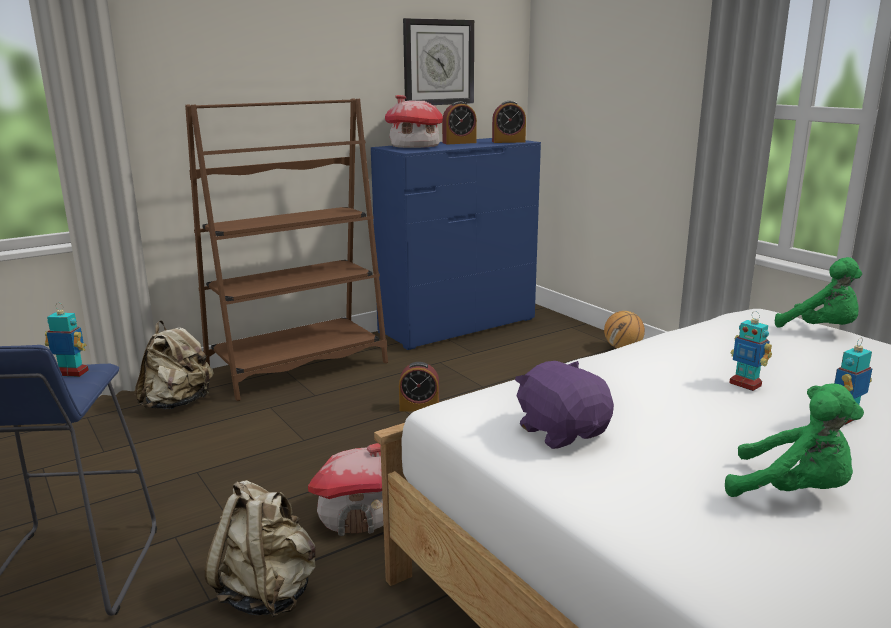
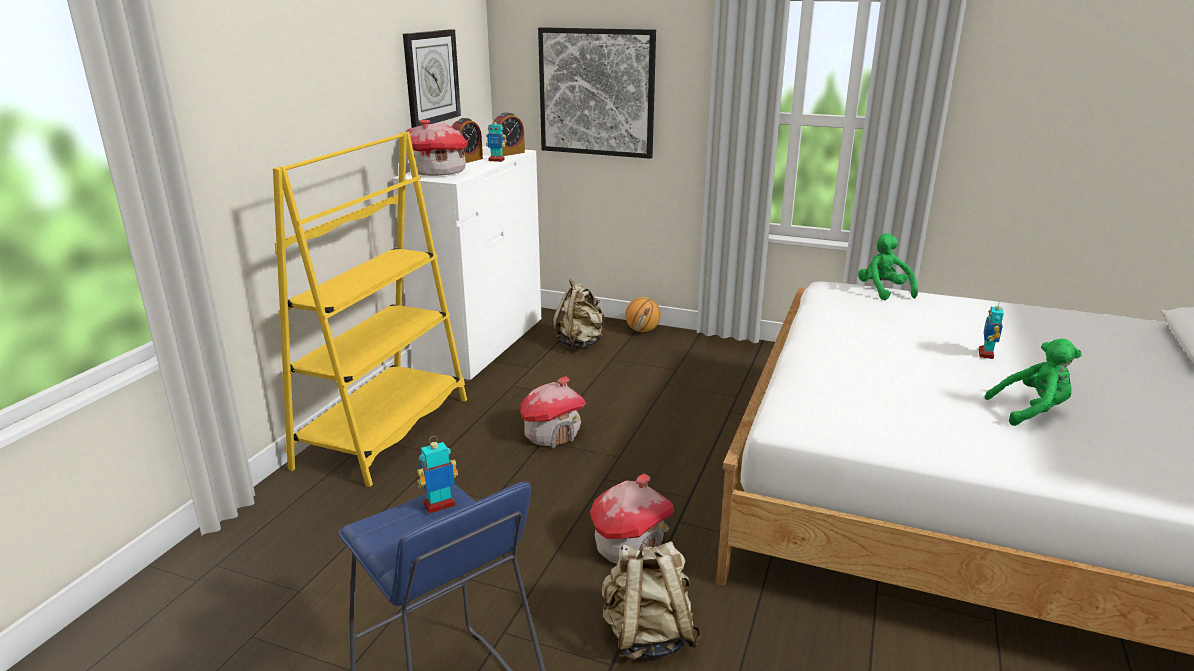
camera: 35 degrees left, 5 degrees up
beige backpack [135,320,214,410] -> beige backpack moved to [553,279,604,348]
brown bookcase [185,99,388,401] -> yellow bookcase [273,132,467,487]
blue dresser [371,138,541,350] -> white dresser [393,146,541,382]
alarm clock [399,362,439,412] -> toy house [520,377,586,448]
purple plush toy [515,361,614,449] -> none
toy robot [729,311,772,391] -> toy robot moved to [486,118,506,162]
green plush toy [775,257,862,327] -> green plush toy turned 120 degrees counterclockwise [858,233,918,300]
none -> picture [538,27,656,159]

